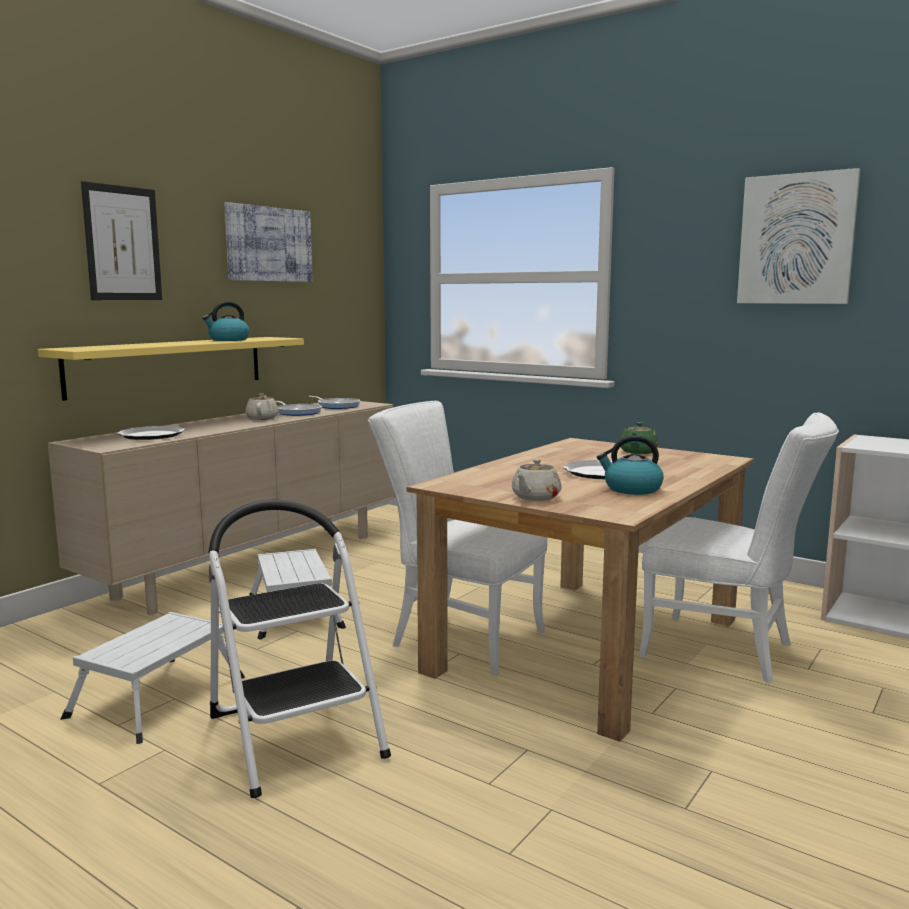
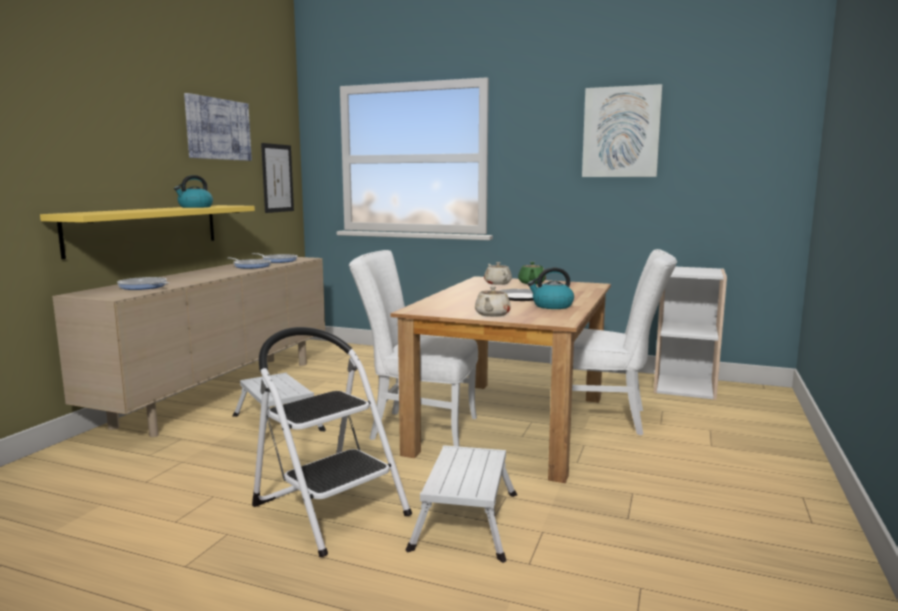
camera: 15 degrees left, 0 degrees up
white step ladder [60,612,245,744] -> white step ladder moved to [406,445,517,563]
picture [81,181,162,300] -> picture moved to [261,143,294,213]
plate [117,426,185,440] -> frying pan [117,277,169,290]
beige teapot [246,393,279,420] -> beige teapot moved to [484,262,512,285]

